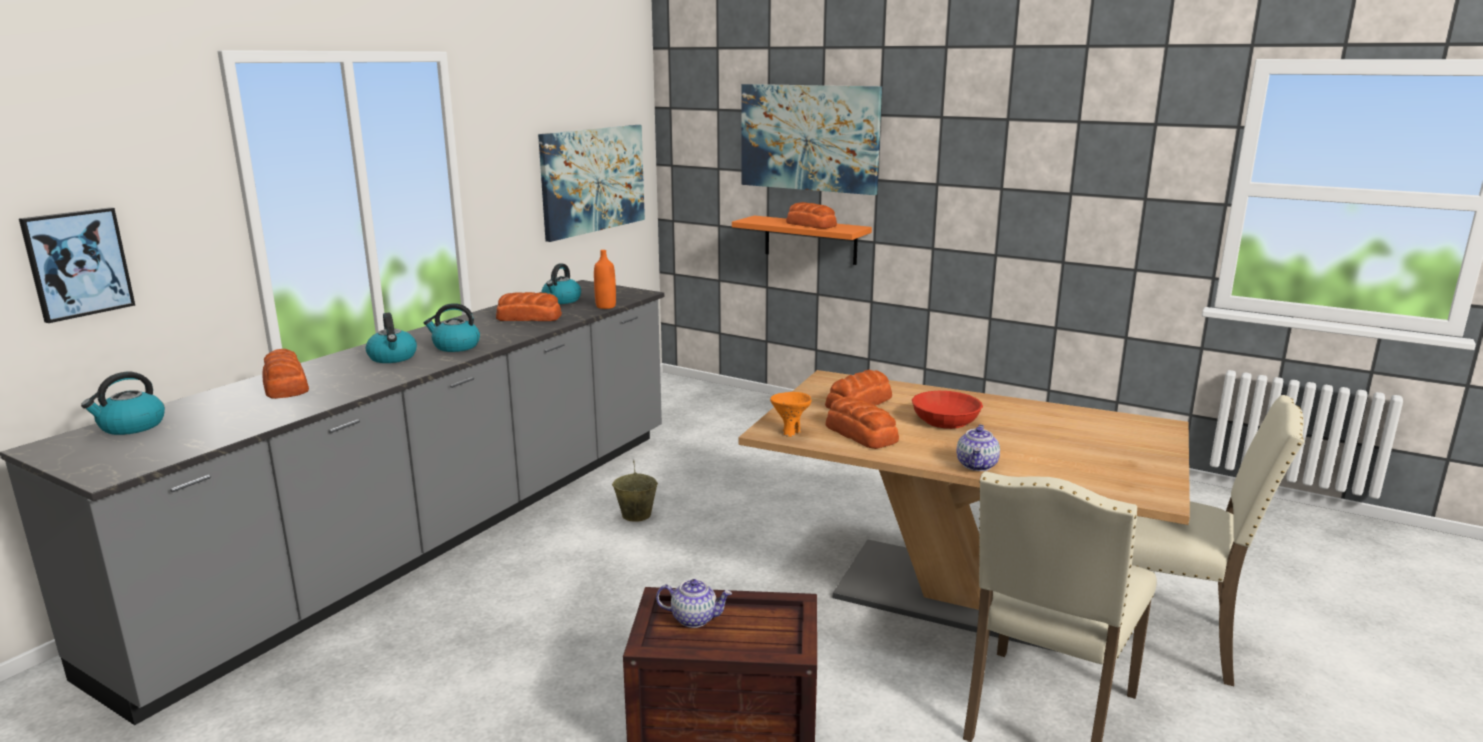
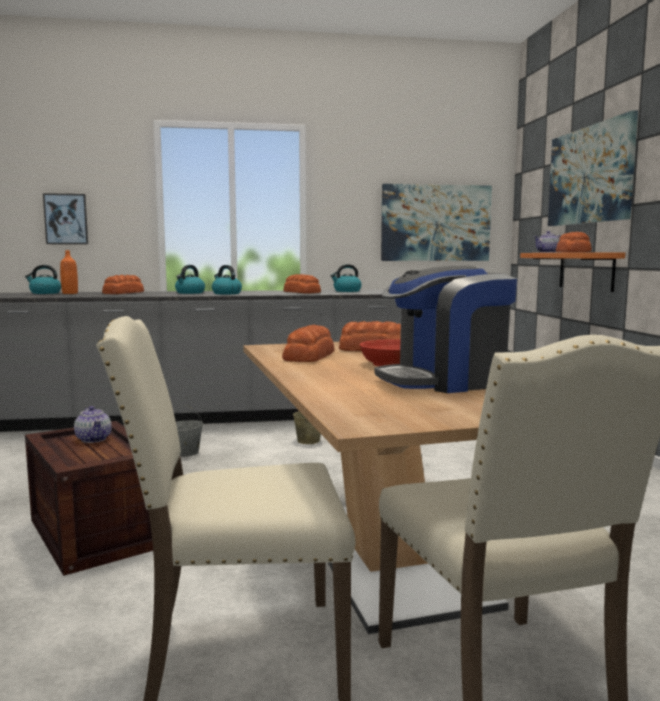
camera: 50 degrees right, 10 degrees down
orange bottle [594,250,616,309] -> orange bottle moved to [60,250,78,294]
orange bowl [770,392,811,437] -> none
teapot [956,424,1000,471] -> teapot moved to [534,231,560,253]
none -> grey bucket [174,405,203,457]
none -> coffee machine [375,266,517,393]

